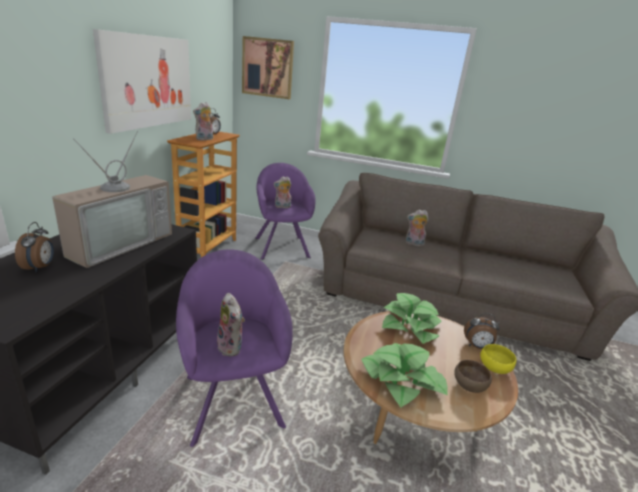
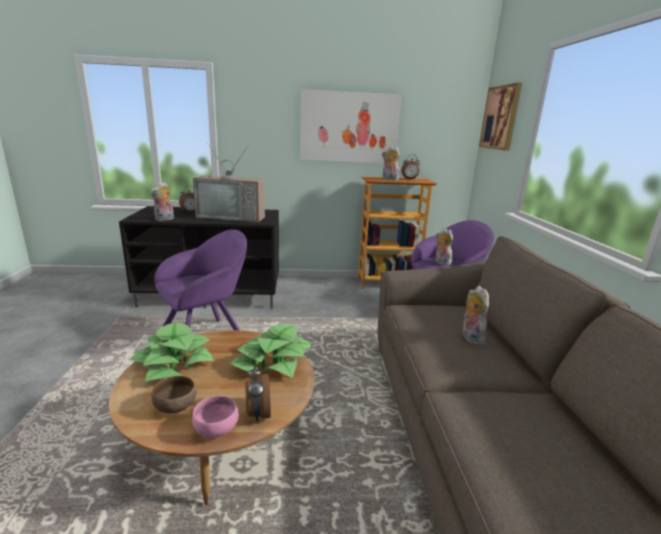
camera: 70 degrees right, 5 degrees down
plush toy [217,293,245,356] -> plush toy moved to [150,182,174,221]
yellow bowl [480,344,517,374] -> pink bowl [192,396,239,438]

